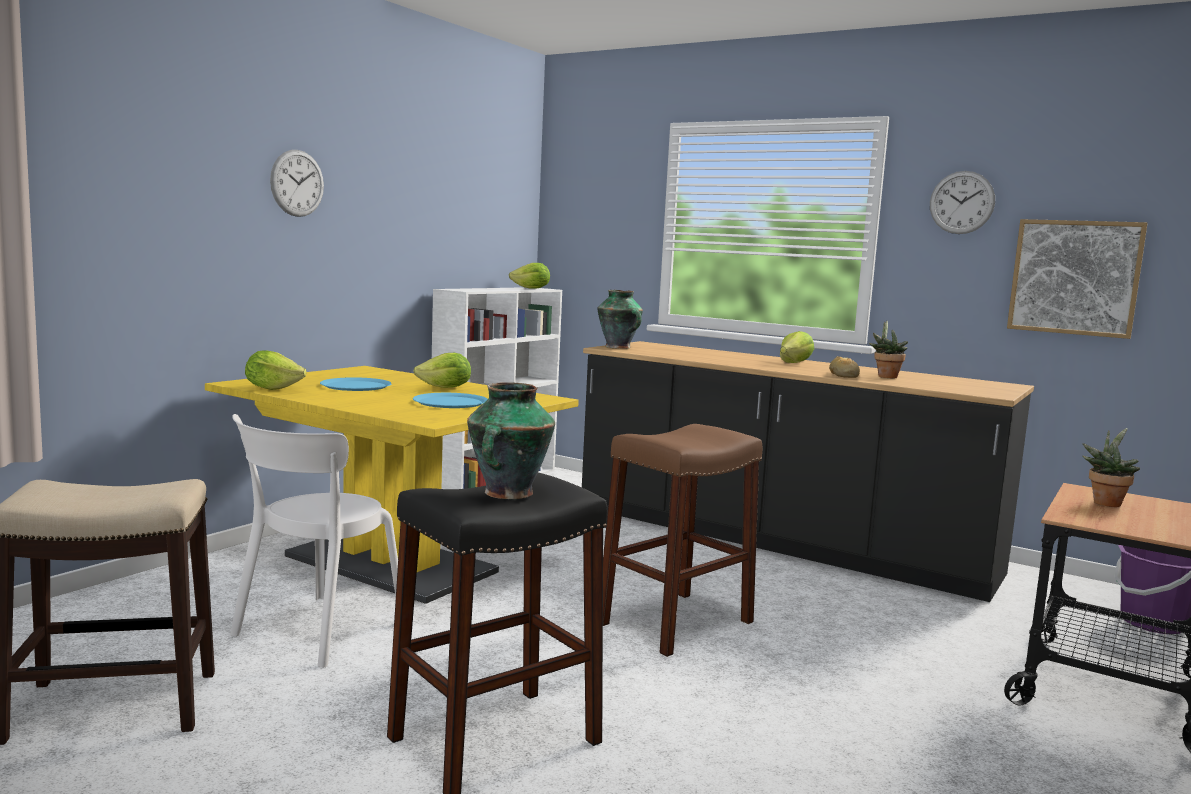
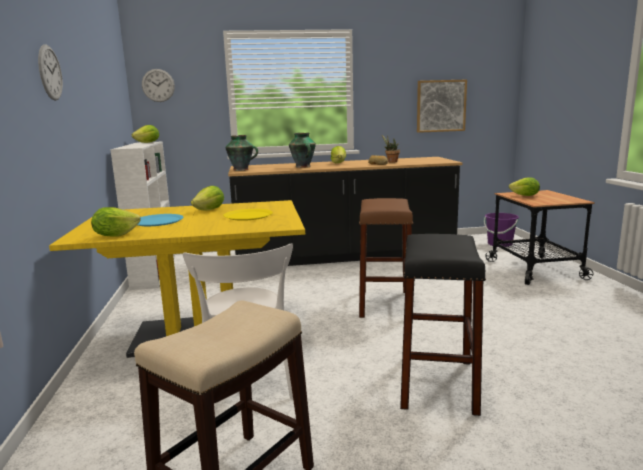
camera: 40 degrees left, 5 degrees up
blue plate [413,393,487,408] -> yellow plate [223,209,273,221]
vase [467,382,555,499] -> vase moved to [289,133,316,168]
wall clock [930,171,995,234] -> wall clock moved to [142,69,175,102]
potted plant [1082,428,1140,507] -> lettuce [509,177,540,196]

